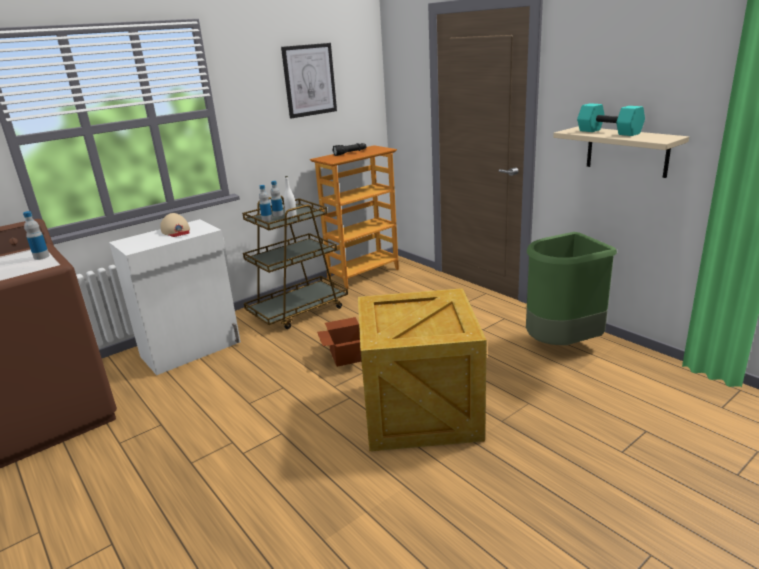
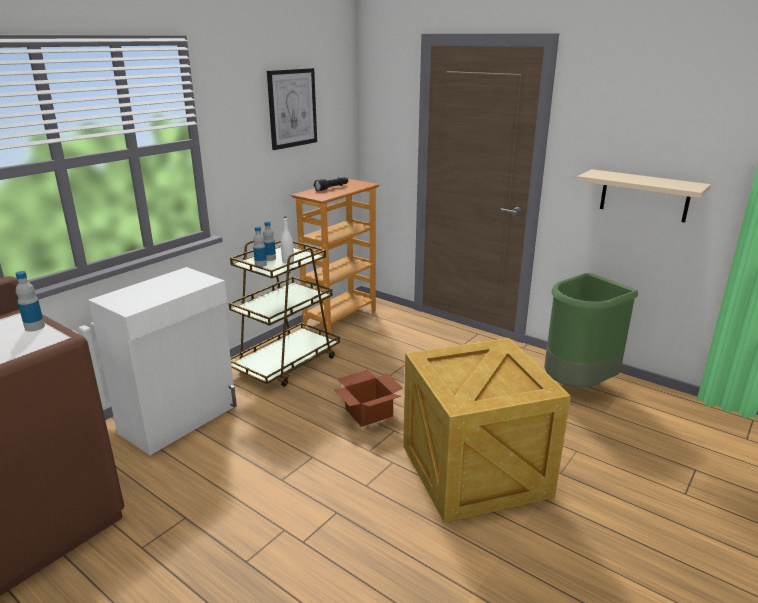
camera: 15 degrees left, 0 degrees up
beige cap [160,213,190,237] -> none
turquoise dumbbell [577,103,645,136] -> none

